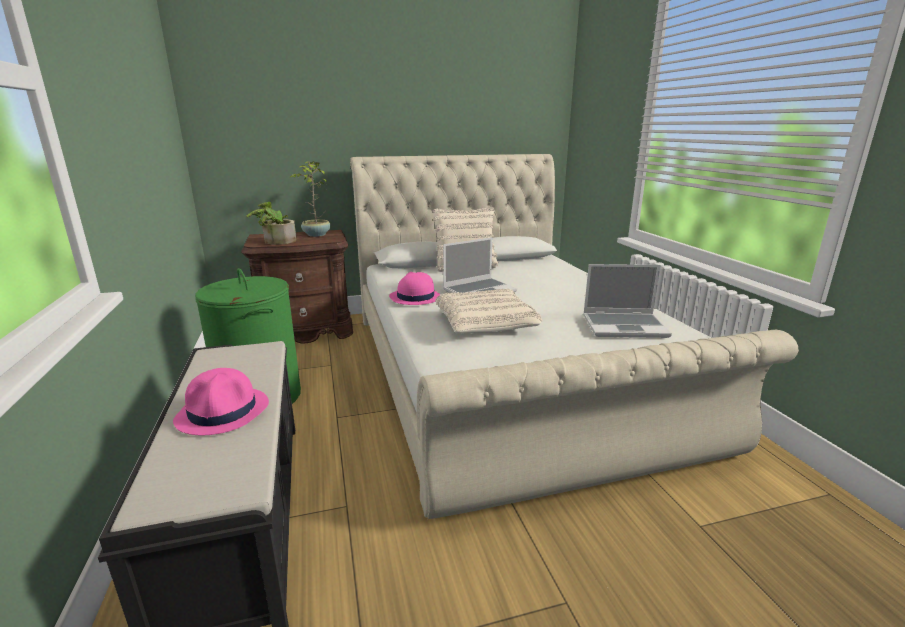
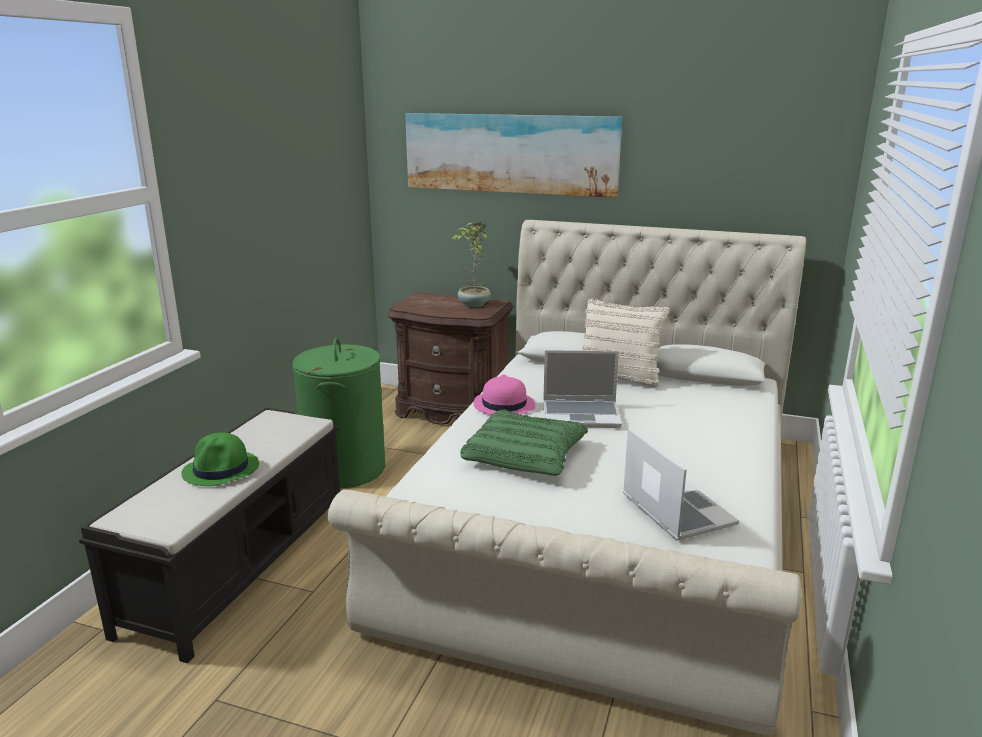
camera: 35 degrees right, 0 degrees up
pink hat [173,368,269,435] -> green hat [181,432,259,486]
potted plant [246,202,296,245] -> none
beige pillow [435,289,543,334] -> green pillow [460,409,588,476]
laptop [583,264,672,338] -> laptop turned 150 degrees counterclockwise [623,428,739,541]
none -> picture [405,113,622,198]

